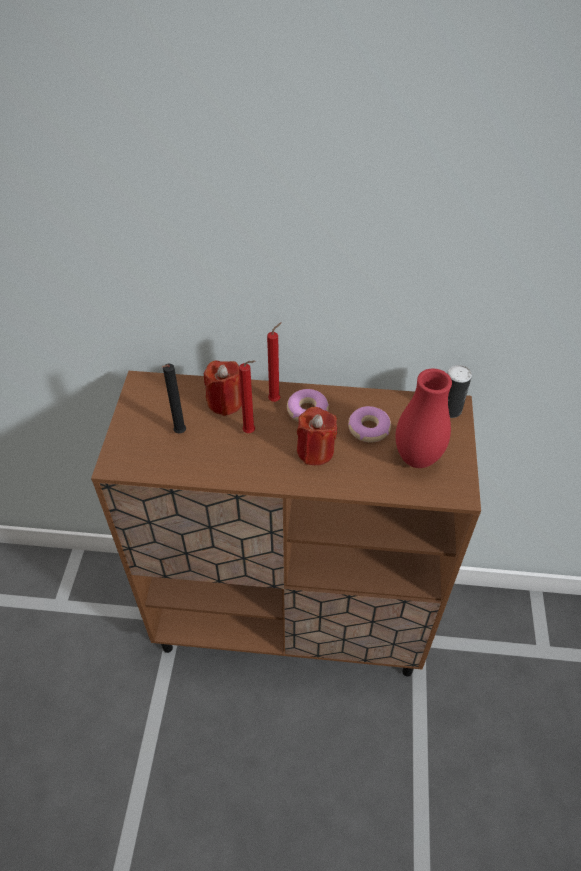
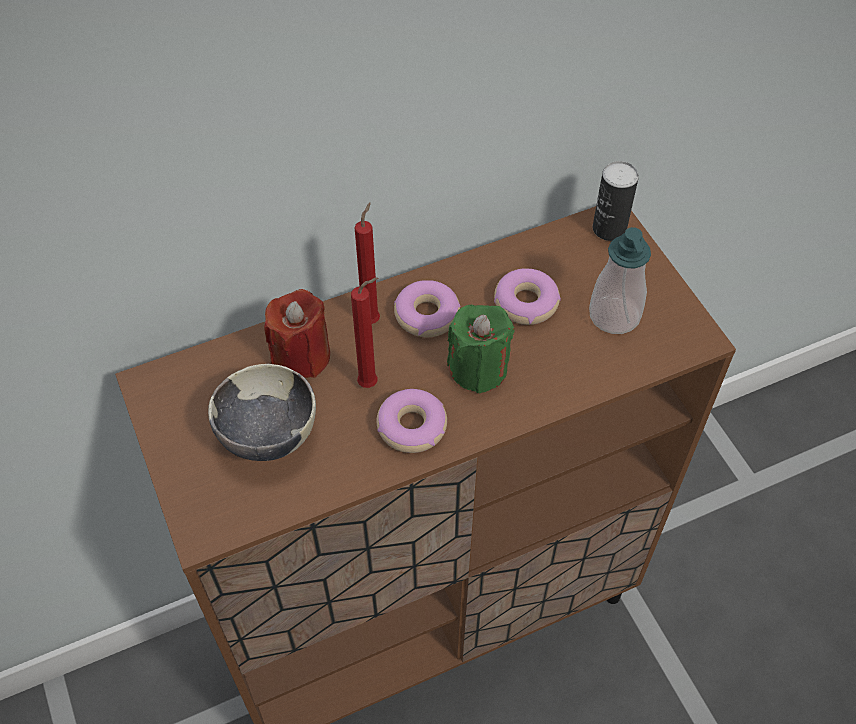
camera: 30 degrees left, 5 degrees up
black candle [162,363,186,434] -> bowl [208,364,316,461]
red candle [297,407,338,465] -> green candle [447,305,514,394]
red vase [395,369,452,468] -> soap dispenser [589,227,651,334]
none -> donut [376,389,447,453]

